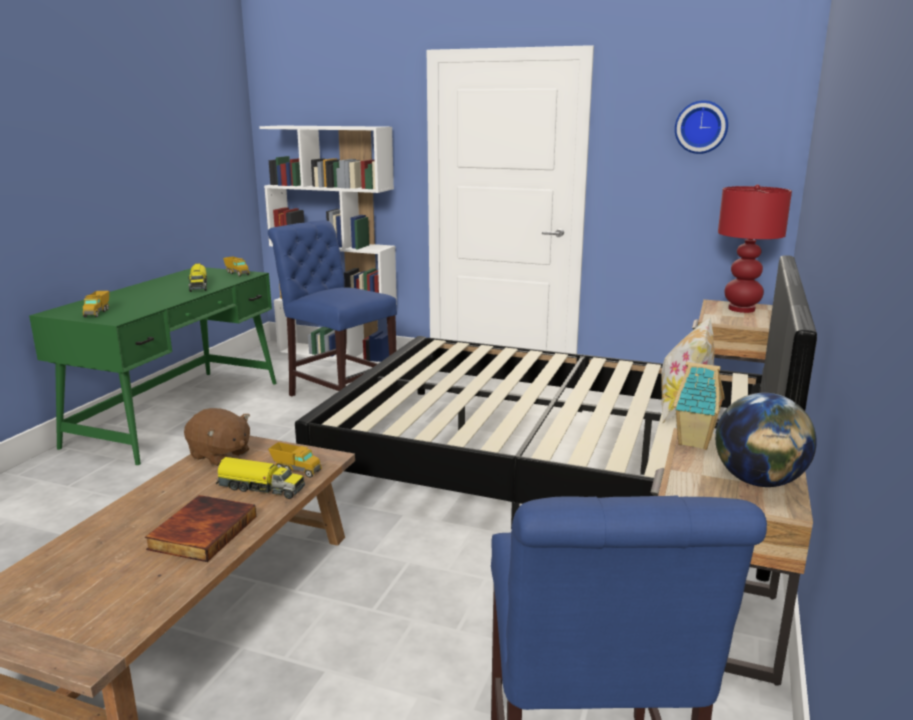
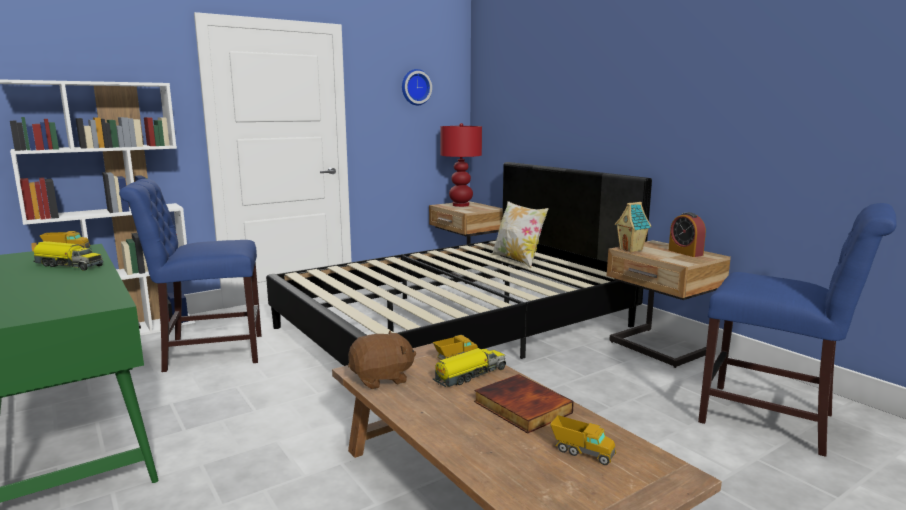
camera: 55 degrees left, 5 degrees down
toy truck [83,291,109,318] -> toy truck moved to [550,415,616,465]
globe [715,393,816,487] -> alarm clock [669,212,706,257]

